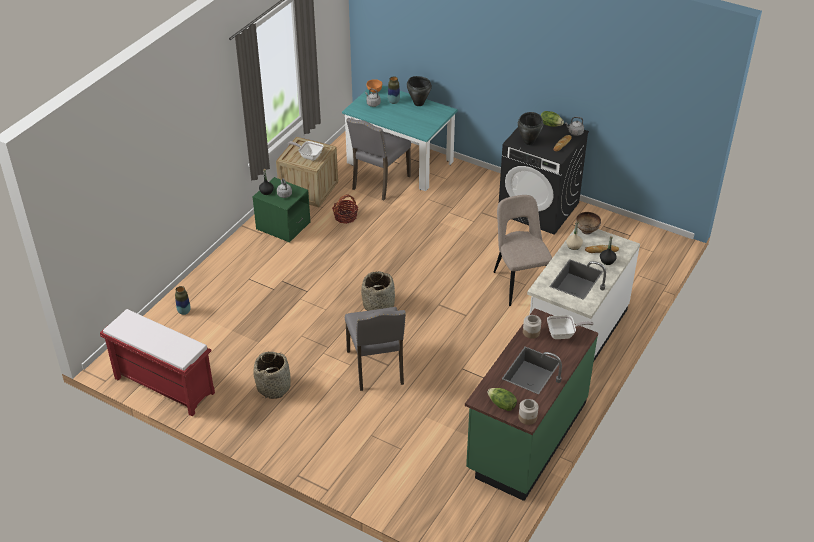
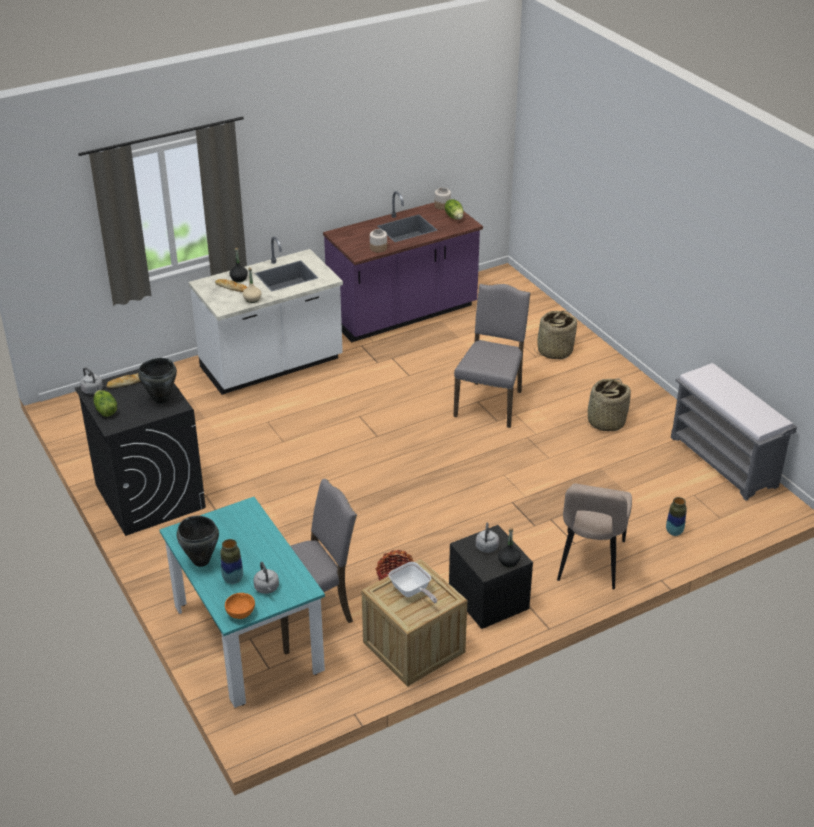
camera: 150 degrees left, 5 degrees down
red bench [100,309,215,416] -> grey bench [671,363,797,501]
green nightstand [252,177,311,243] -> black nightstand [449,525,533,629]
basket [361,271,395,311] -> basket moved to [534,311,577,359]
green counter [465,308,598,501] -> purple counter [323,191,483,342]
beige chair [493,195,552,306] -> beige chair moved to [557,484,632,590]
frying pan [547,315,594,339] -> none
bowl [576,212,601,234] -> none

